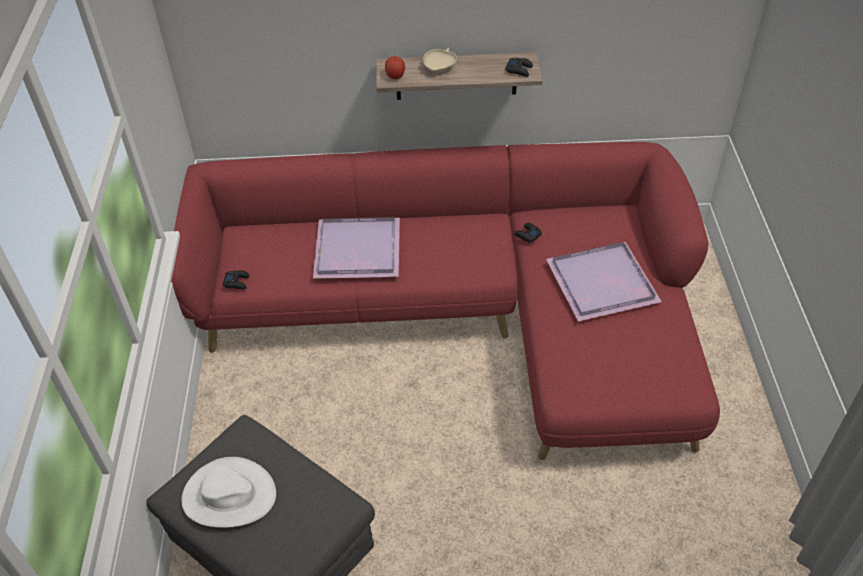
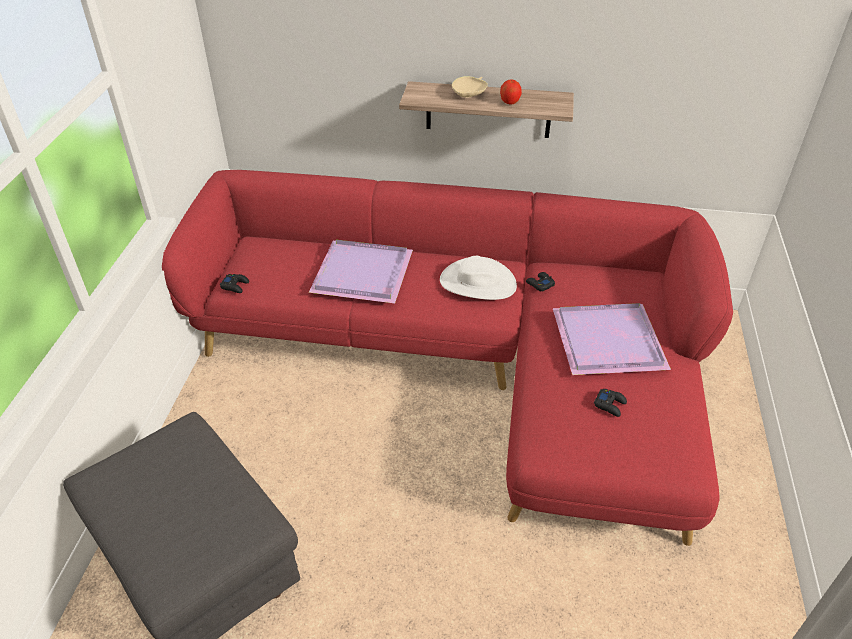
camera: 10 degrees right, 5 degrees down
white hat [181,457,276,528] -> white hat moved to [440,256,517,300]
apple [385,56,405,79] -> apple moved to [500,79,522,105]
black game controller [505,58,533,77] -> black game controller moved to [594,389,627,417]

